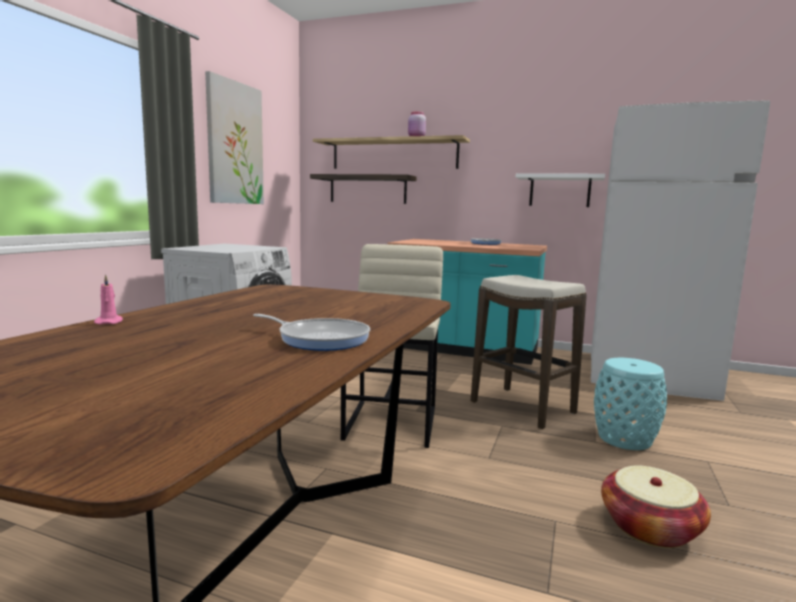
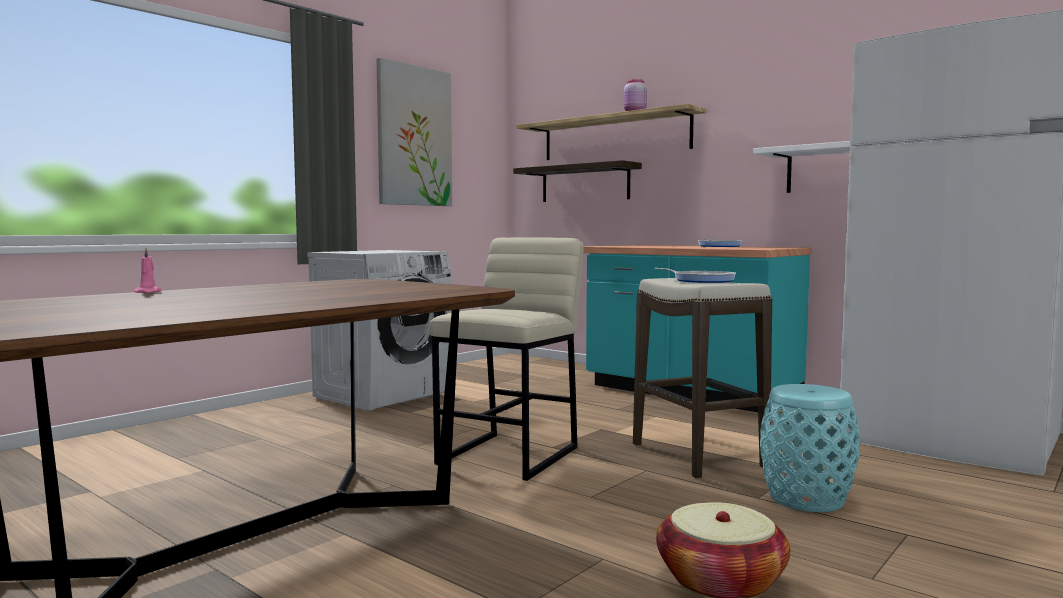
camera: 20 degrees right, 5 degrees down
frying pan [253,314,370,351] -> frying pan moved to [654,268,736,283]

